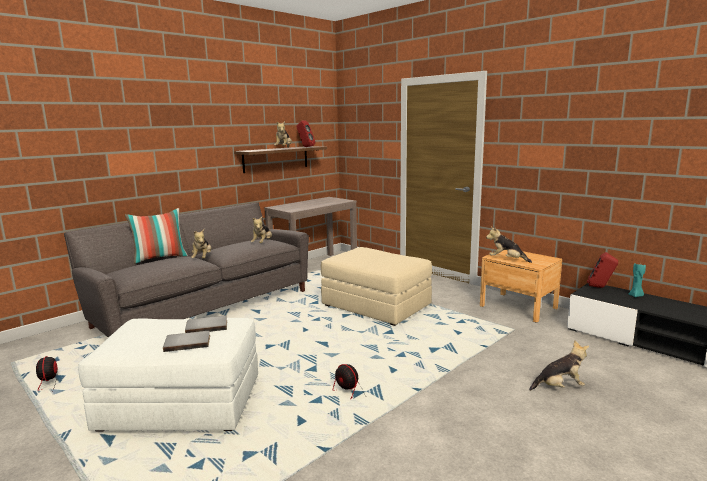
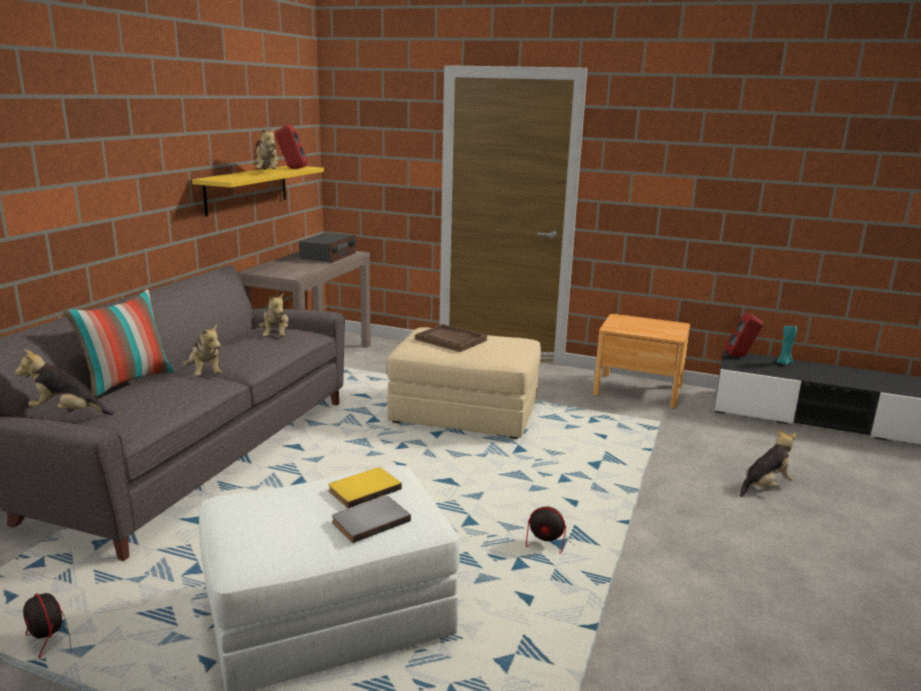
camera: 25 degrees left, 5 degrees up
grey book [185,316,227,333] -> yellow book [328,467,402,508]
brown shelf [234,146,327,173] -> yellow shelf [192,166,324,217]
plush toy [486,227,532,263] -> plush toy moved to [15,349,115,415]
none -> radio [299,233,356,264]
none -> brown tray [415,324,487,352]

